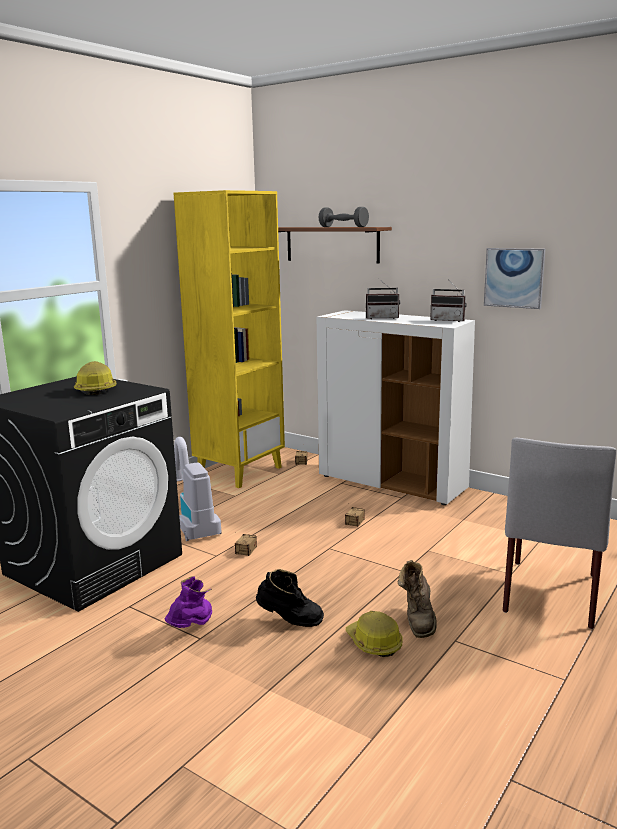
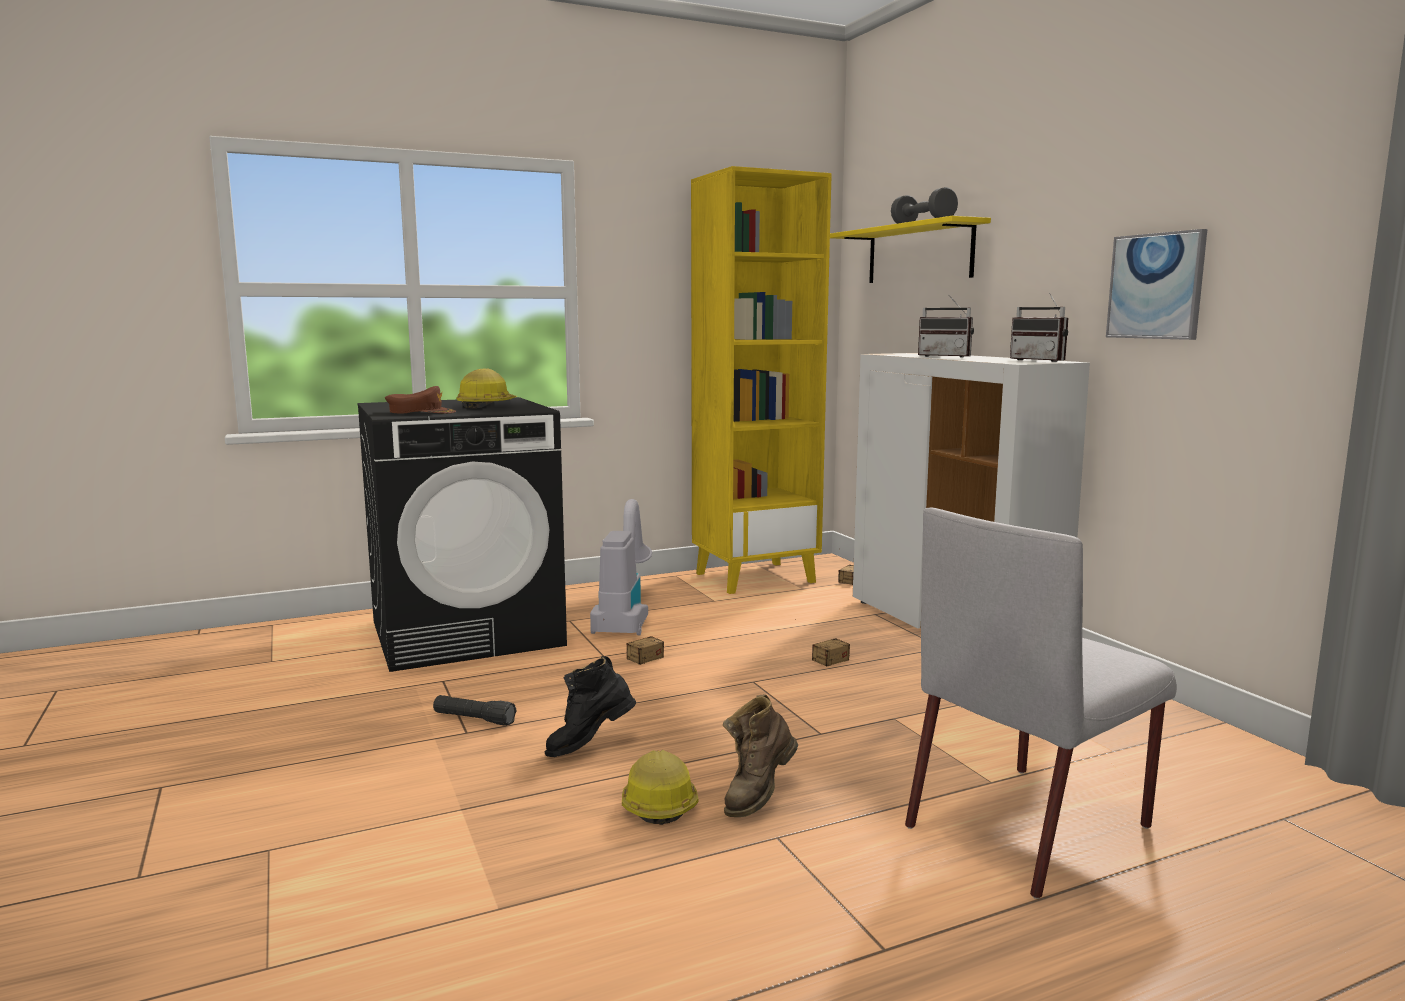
camera: 30 degrees right, 5 degrees down
purple boot [164,576,212,628] -> black flashlight [433,695,517,726]
black boot [256,569,324,627] -> black boot turned 105 degrees clockwise [544,656,636,757]
brown shelf [278,227,392,264] -> yellow shelf [830,216,991,283]
none -> brown cap [385,386,456,414]

